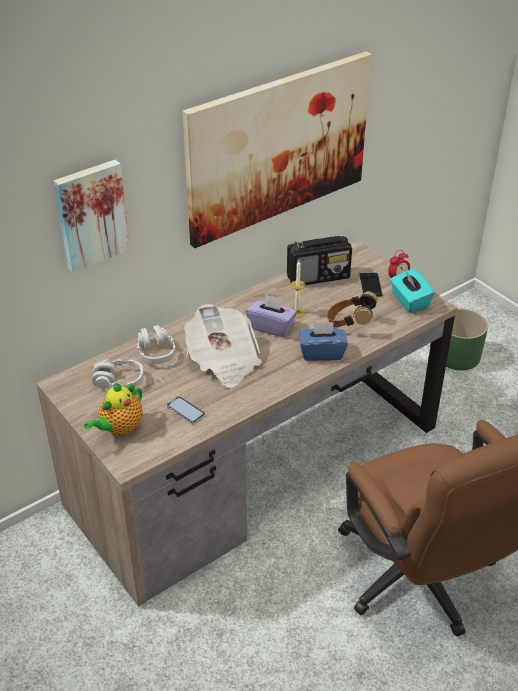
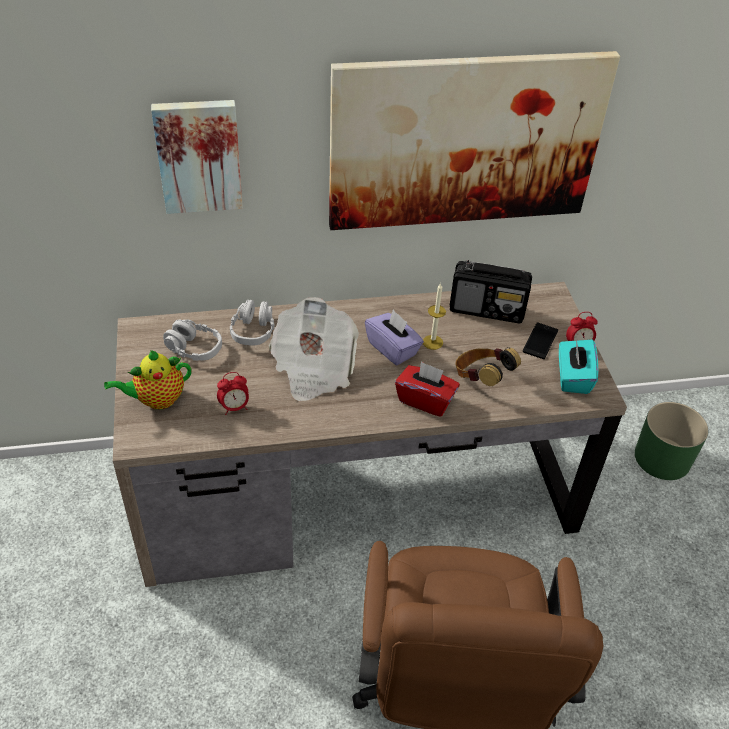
camera: 25 degrees right, 5 degrees up
phone [167,396,205,424] -> alarm clock [217,372,249,415]
blue tissue box [299,322,348,361] -> red tissue box [395,361,460,417]

